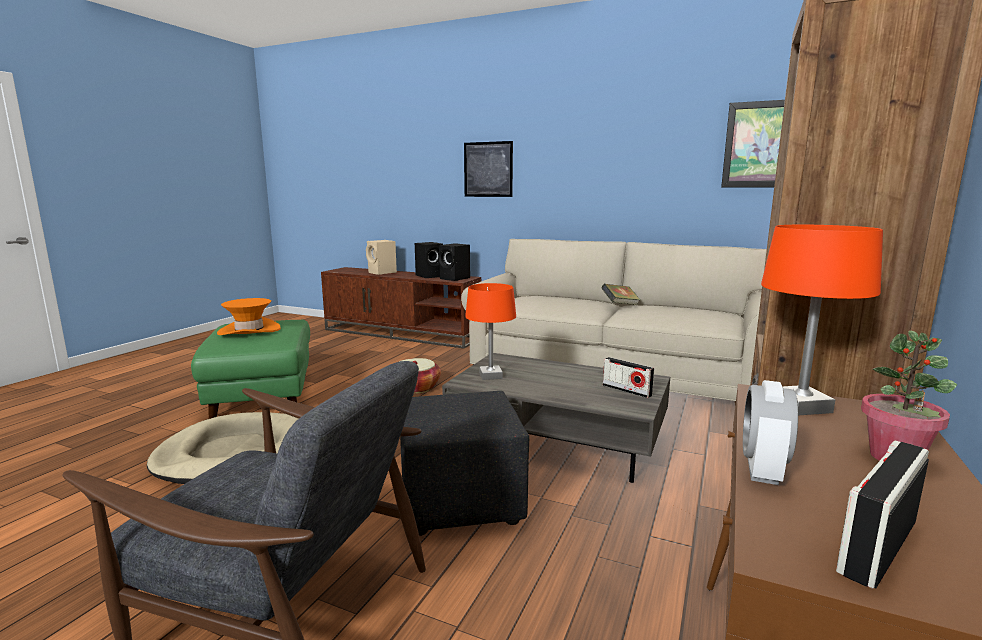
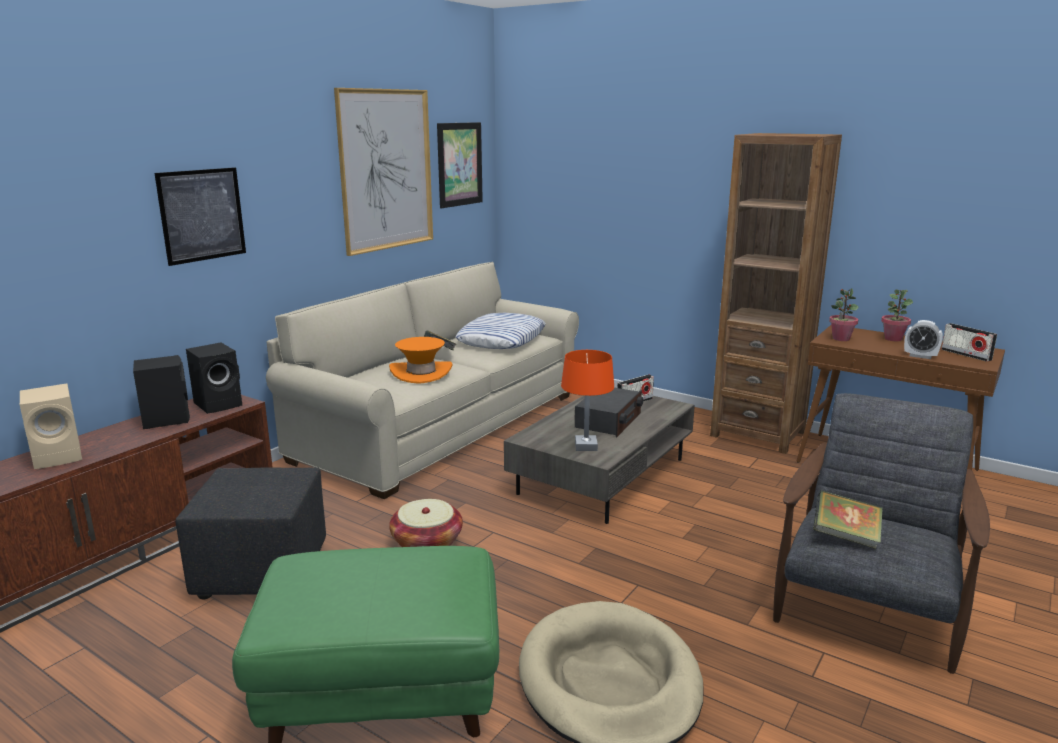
camera: 80 degrees left, 5 degrees up
orange hat [217,298,281,335] -> orange hat moved to [389,337,453,384]
black ottoman [400,391,529,536] -> black ottoman moved to [176,467,326,600]
orange table lamp [761,225,883,415] -> potted plant [829,288,859,341]
none -> picture [334,88,433,256]
none -> pillow [456,313,546,349]
none -> radio [575,388,643,437]
none -> book [813,490,883,549]

